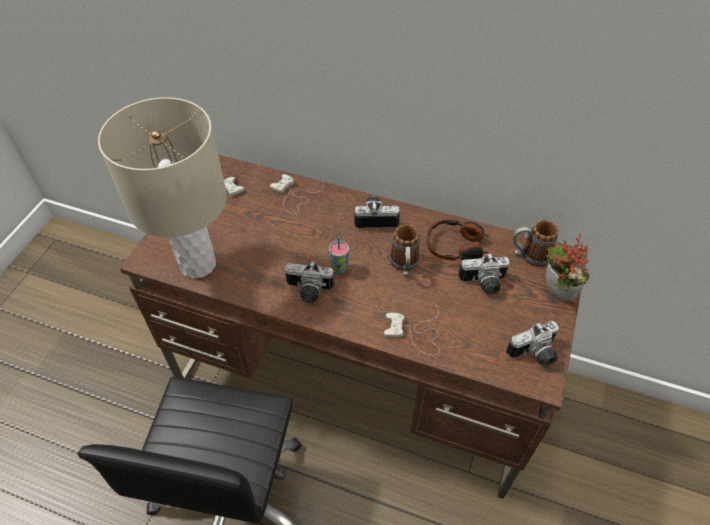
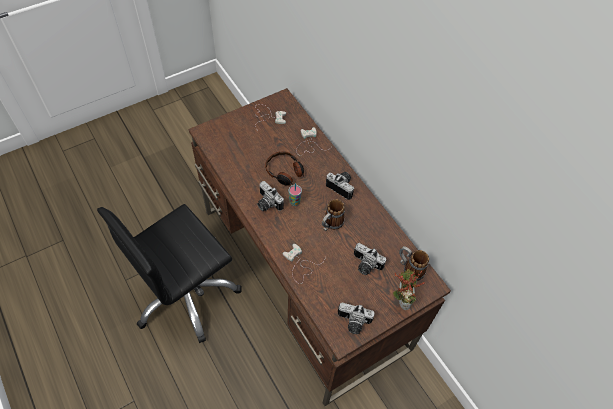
camera: 35 degrees right, 5 degrees up
beige table lamp [98,97,227,279] -> none
headphones [426,220,488,261] -> headphones moved to [265,151,304,186]

